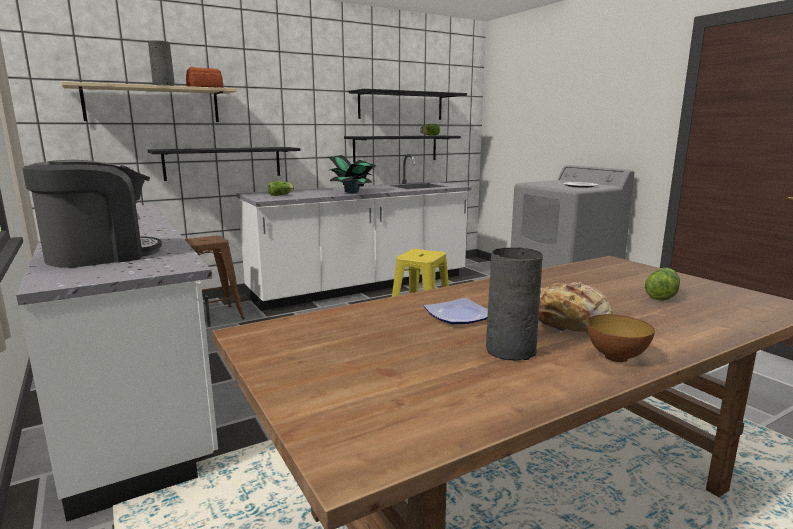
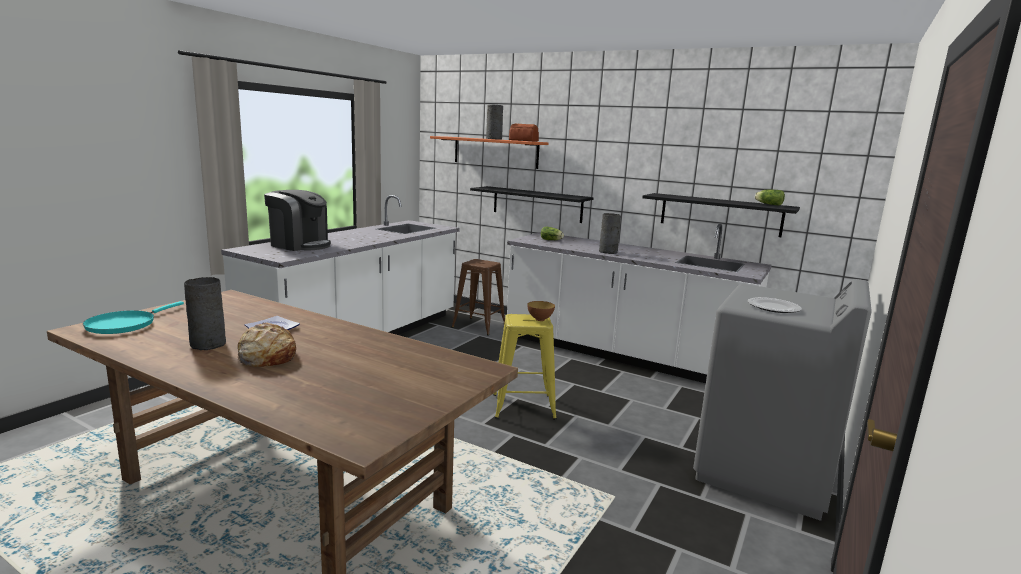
camera: 60 degrees right, 0 degrees up
beige shelf [62,81,237,122] -> orange shelf [430,136,548,169]
potted plant [327,155,376,193] -> grey vase [599,213,621,254]
black shelf [349,89,467,120] -> none
bowl [587,314,655,362] -> bowl moved to [527,301,555,321]
lettuce [645,268,680,301] -> none
none -> turquoise frying pan [83,301,184,334]

